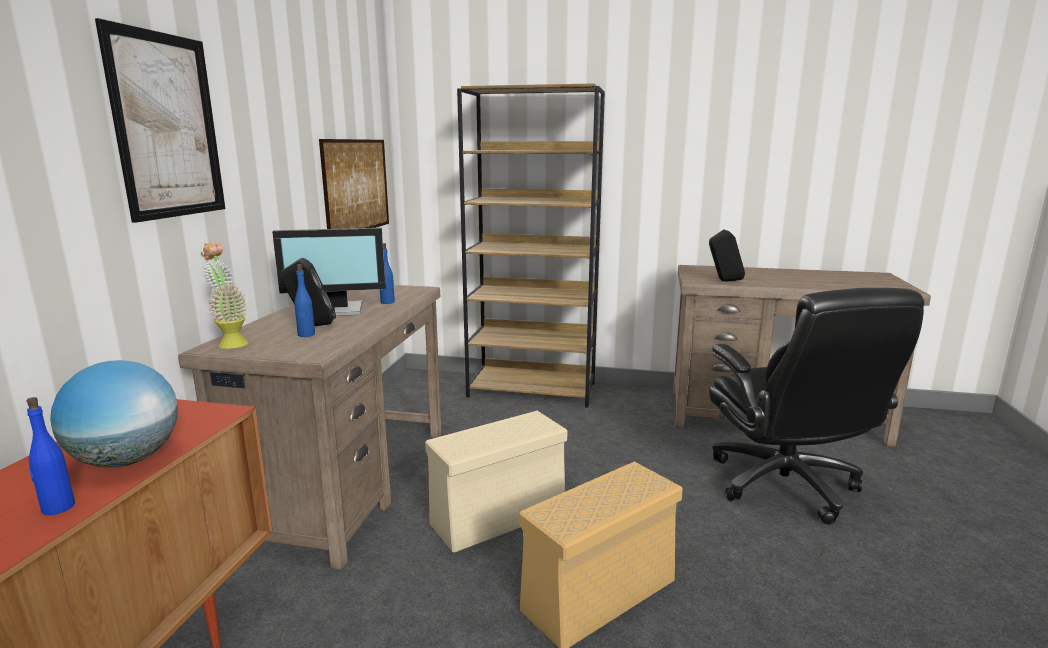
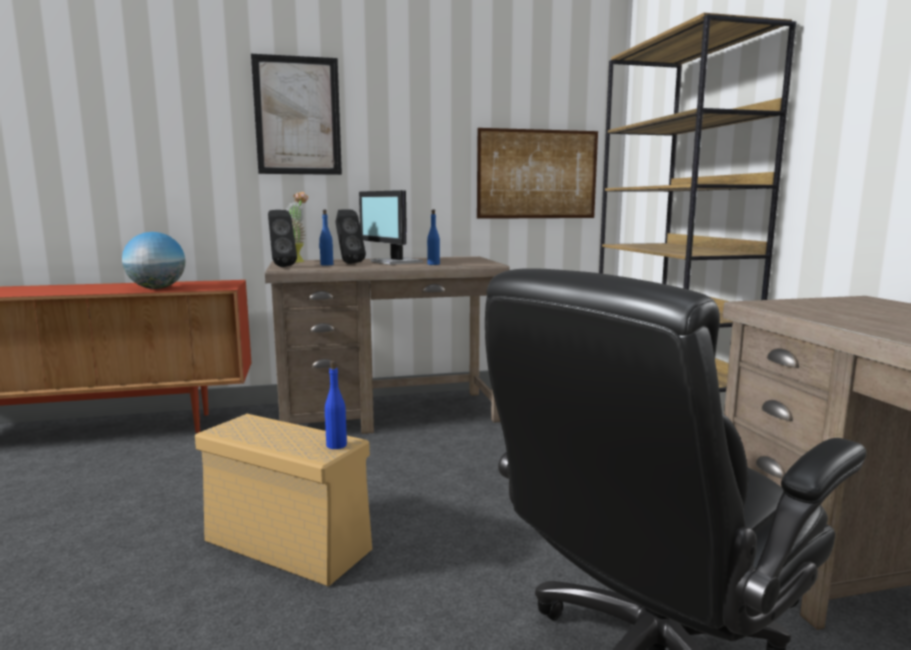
camera: 65 degrees right, 5 degrees down
blue bottle [27,397,75,515] -> blue bottle moved to [325,361,347,449]
beige storage box [425,411,568,553] -> none
black speaker [709,229,745,281] -> black speaker moved to [268,210,297,267]

